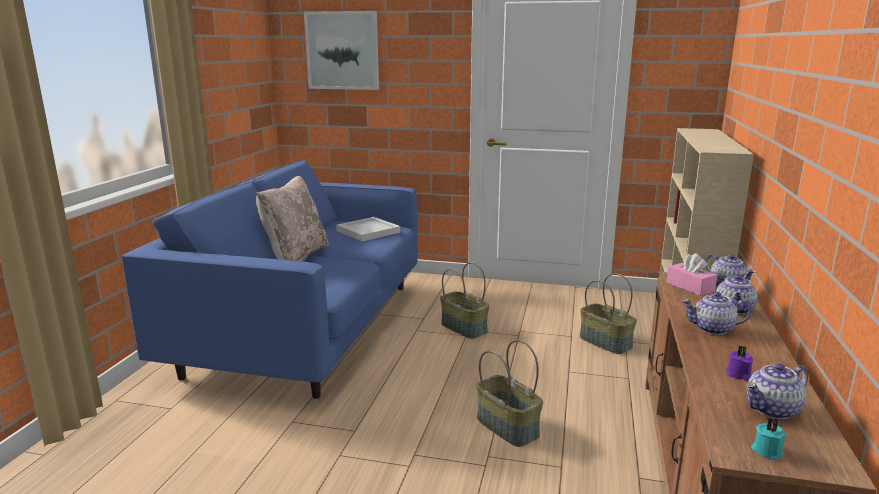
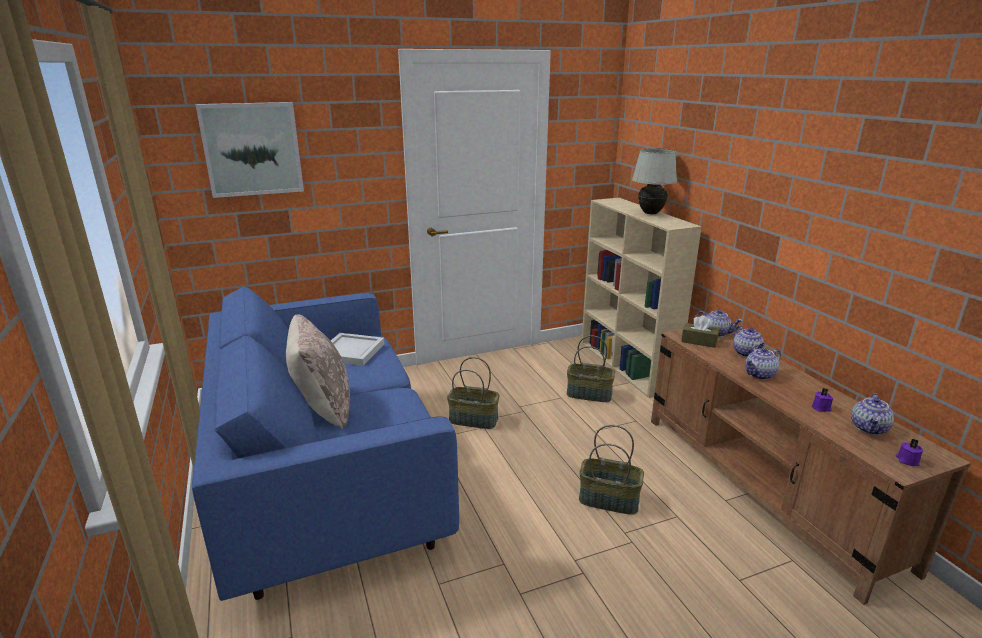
camera: 35 degrees left, 5 degrees up
pink tissue box [666,253,717,296] -> brown tissue box [681,315,719,348]
turquoise candle [751,417,786,460] -> purple candle [896,439,923,466]
none -> white table lamp [632,148,677,214]

